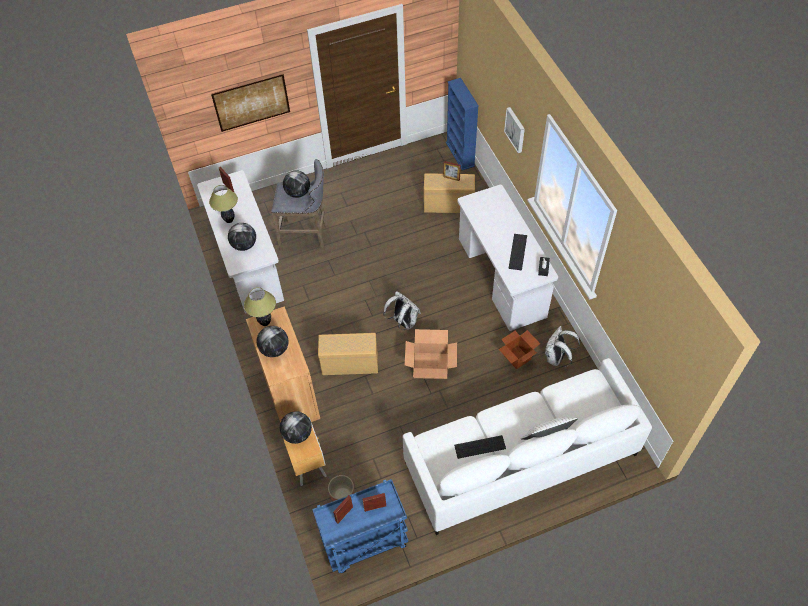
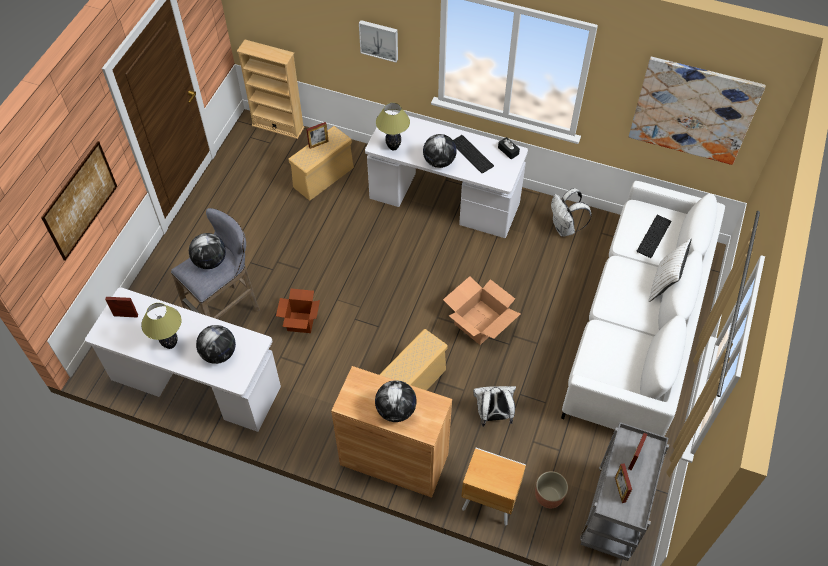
camera: 50 degrees left, 0 degrees up
table lamp [244,287,276,326] -> table lamp moved to [376,102,410,151]
globe [280,411,312,444] -> globe moved to [423,134,457,168]
blue cart [312,479,408,573] -> grey cart [580,422,669,561]
white backpack [383,291,421,330] -> white backpack moved to [473,386,516,427]
blue bookcase [446,78,479,170] -> beige bookcase [237,40,304,139]
keyboard [454,435,506,459] -> keyboard moved to [637,215,671,258]
cardboard box [499,330,540,369] -> cardboard box moved to [276,289,320,333]
none -> picture [629,57,766,165]

